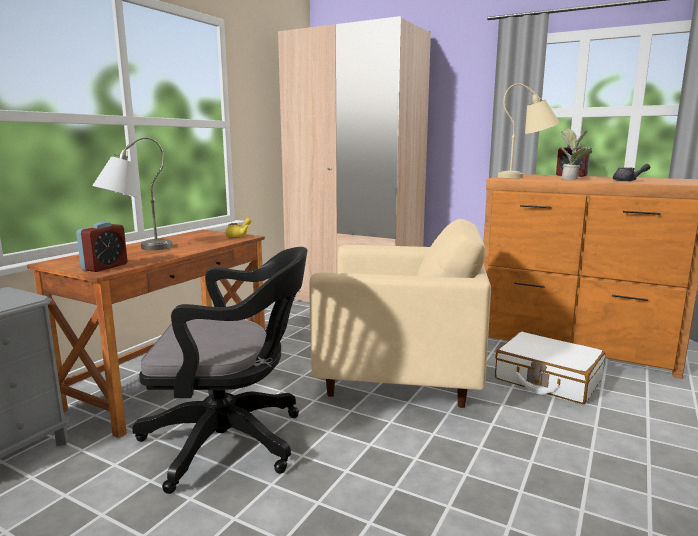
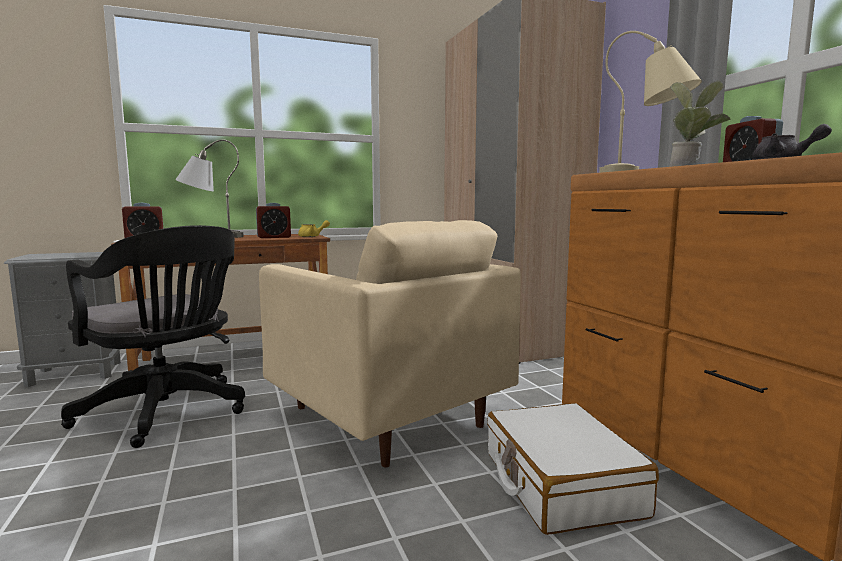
camera: 40 degrees right, 5 degrees down
none -> alarm clock [256,203,291,238]

